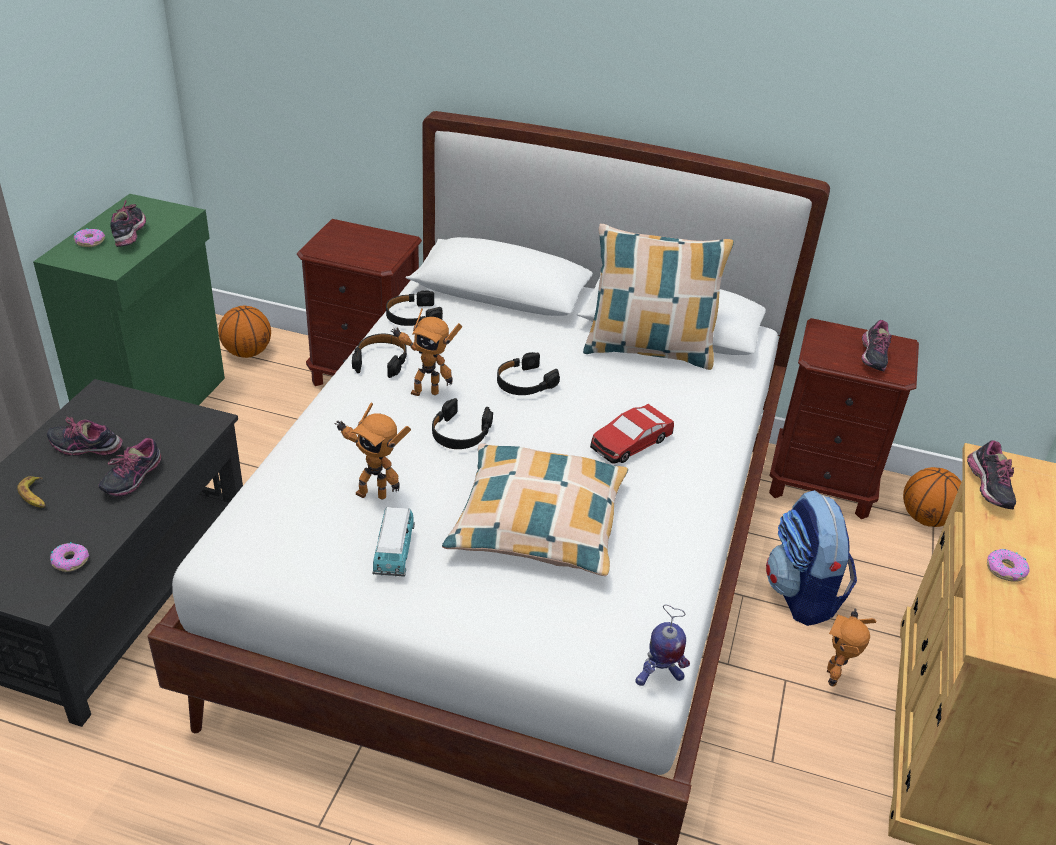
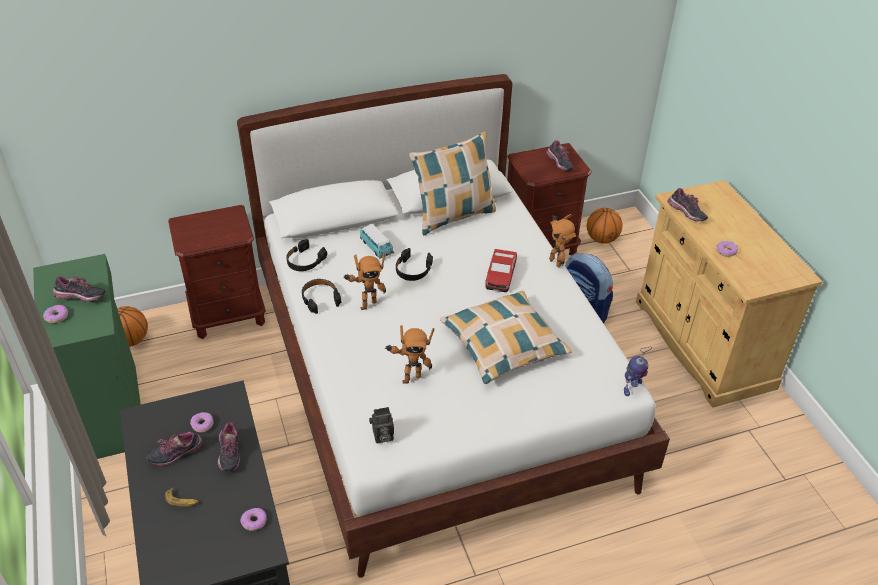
camera: 35 degrees left, 5 degrees up
shoe [110,200,146,247] -> shoe turned 135 degrees clockwise [53,276,105,302]
toy car [372,507,415,577] -> toy car moved to [360,224,394,259]
black headphones [432,398,493,449] -> none
toy robot [827,608,876,686] -> toy robot moved to [549,214,576,267]
none -> donut [190,412,213,432]
none -> camera [369,407,394,443]

